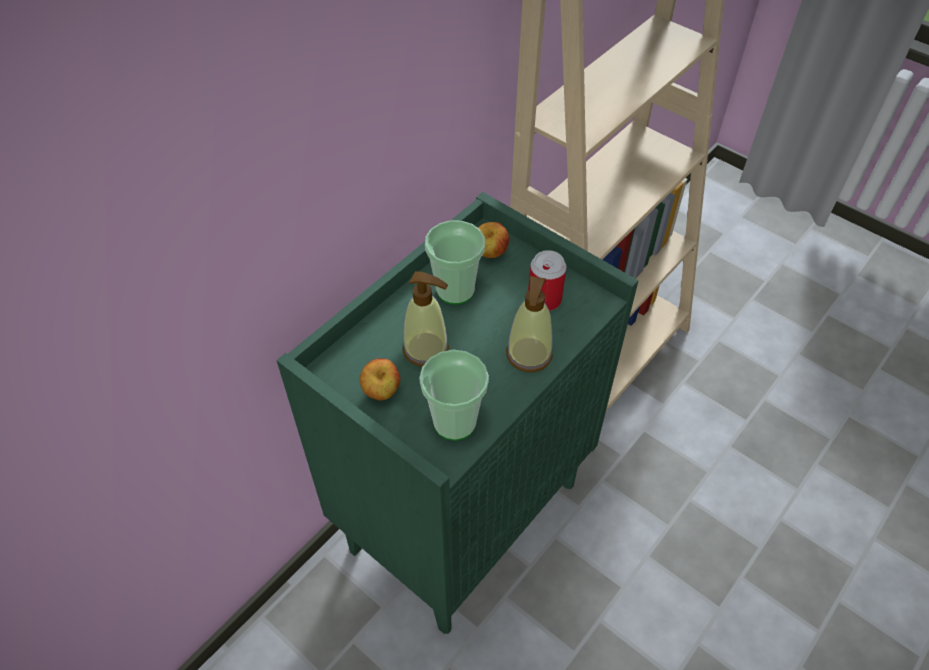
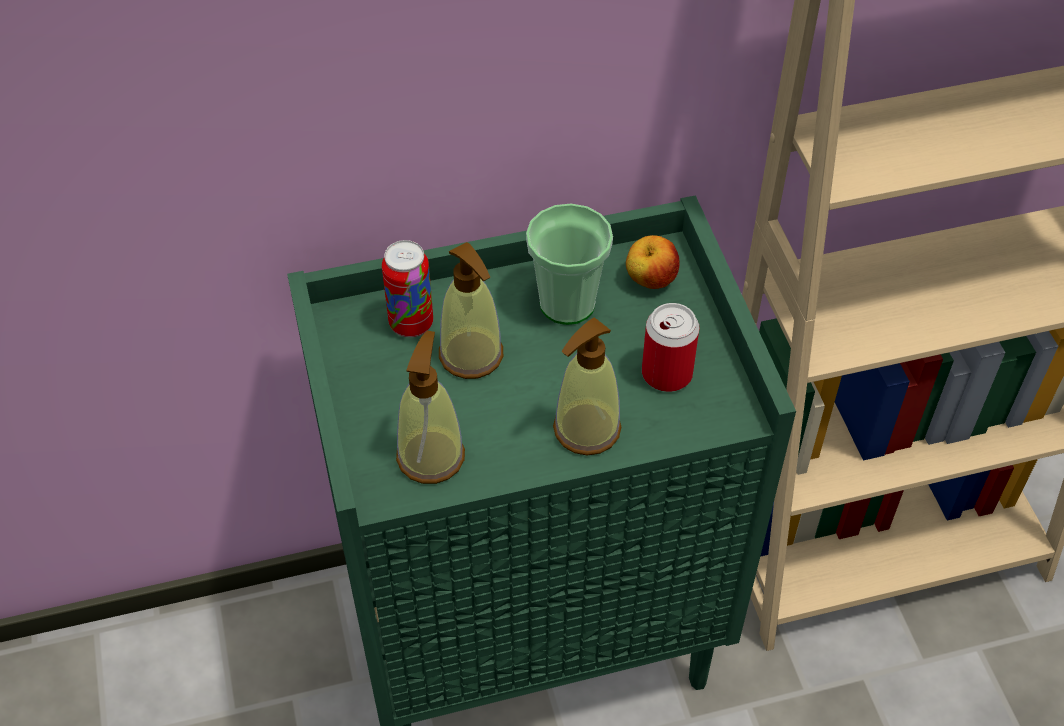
camera: 35 degrees right, 0 degrees up
apple [360,358,401,400] -> none
cup [419,350,489,441] -> soap dispenser [396,331,465,484]
none -> can [382,240,433,337]

